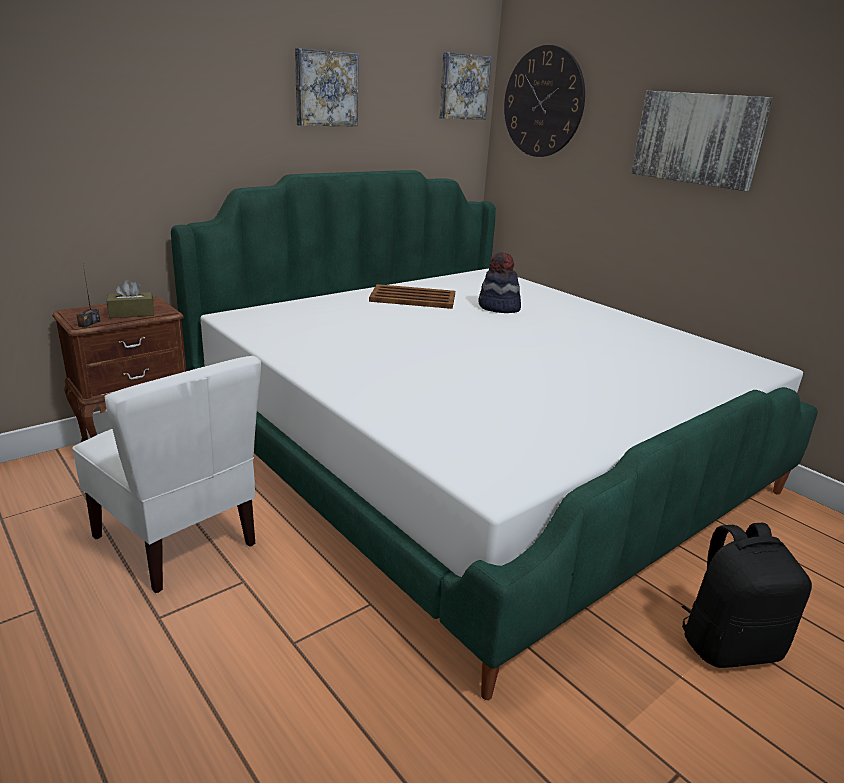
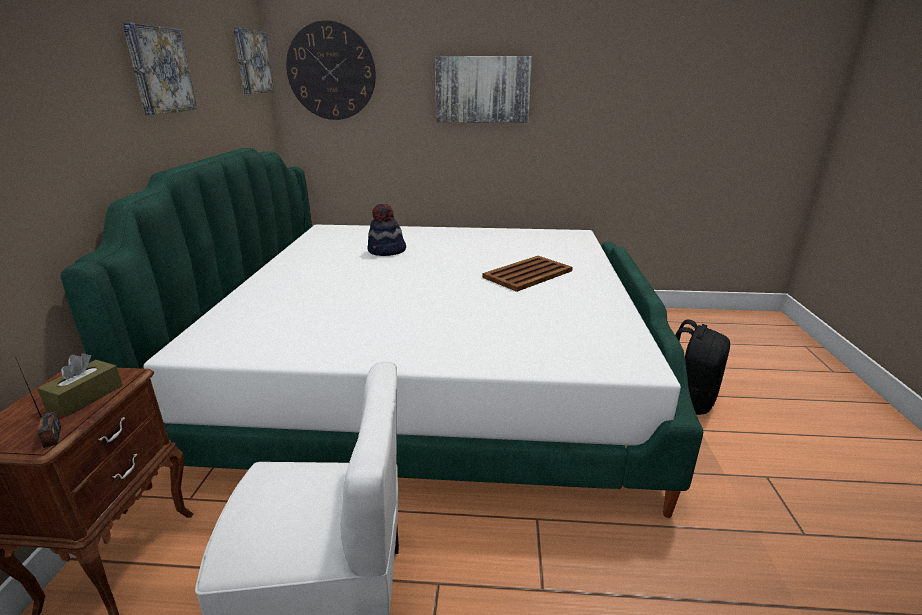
camera: 45 degrees left, 0 degrees up
brown tray [369,284,455,309] -> brown tray moved to [482,256,573,292]

